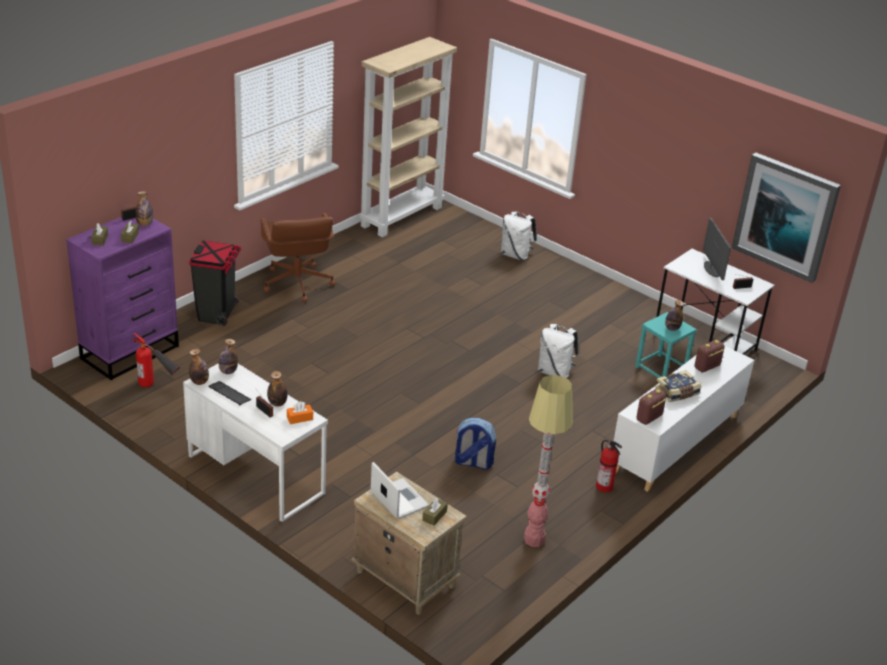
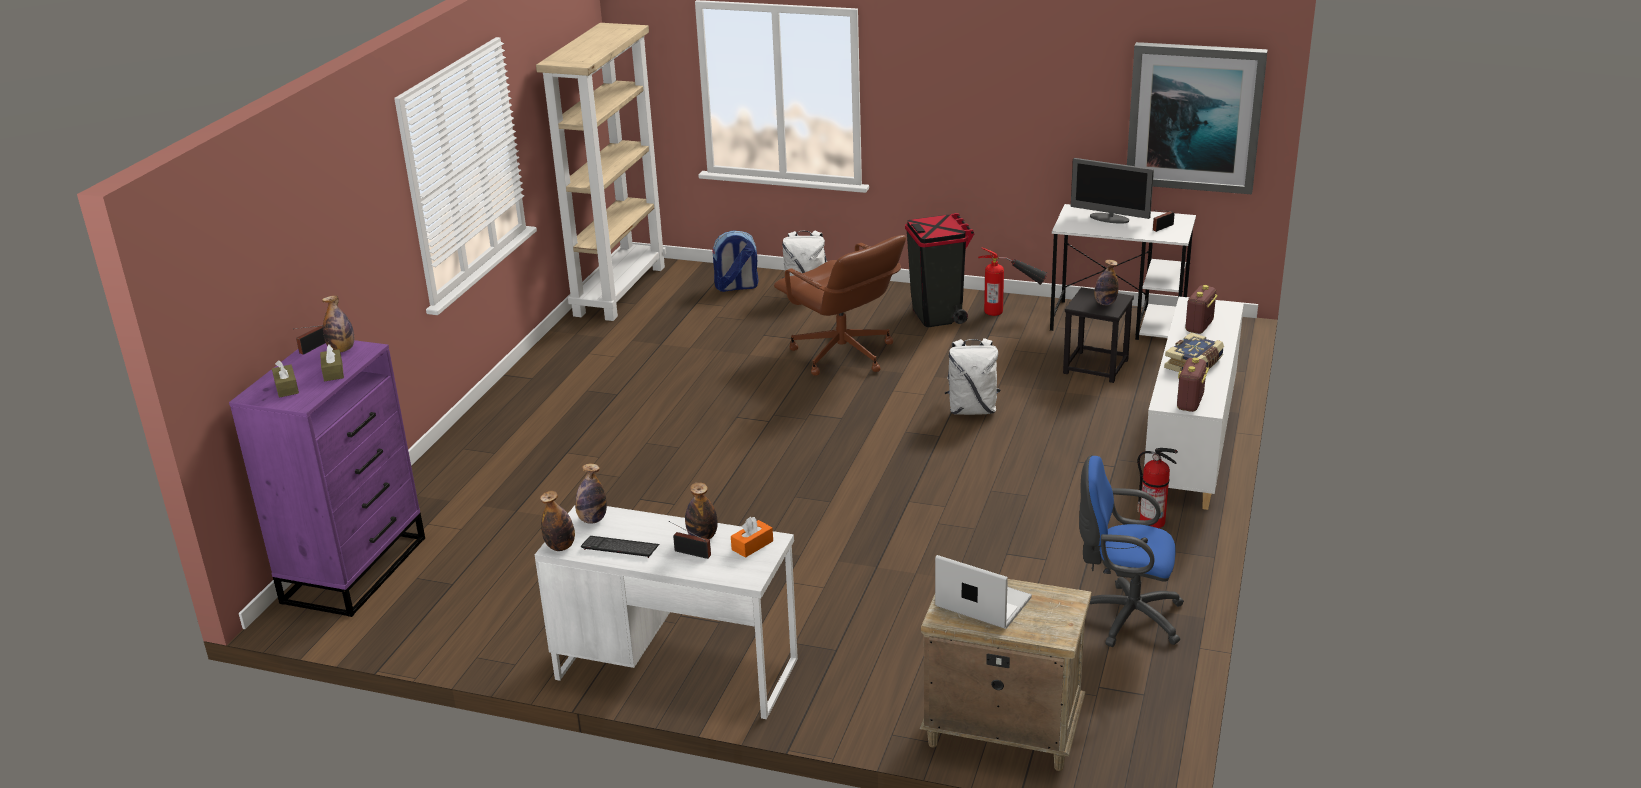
camera: 20 degrees left, 5 degrees down
fire extinguisher [132,333,180,387] -> fire extinguisher moved to [978,248,1047,316]
black trash can [189,241,241,326] -> black trash can moved to [905,213,974,327]
brown office chair [261,213,336,302] -> brown office chair moved to [774,235,906,376]
brown tissue box [422,498,448,526] -> none
backpack [455,418,496,470] -> backpack moved to [712,230,758,292]
floor lamp [524,375,573,547] -> blue office chair [1079,455,1184,647]
turquoise stool [635,312,697,378] -> black stool [1063,287,1134,383]
monitor [703,218,731,280] -> monitor turned 150 degrees clockwise [1071,158,1154,224]

